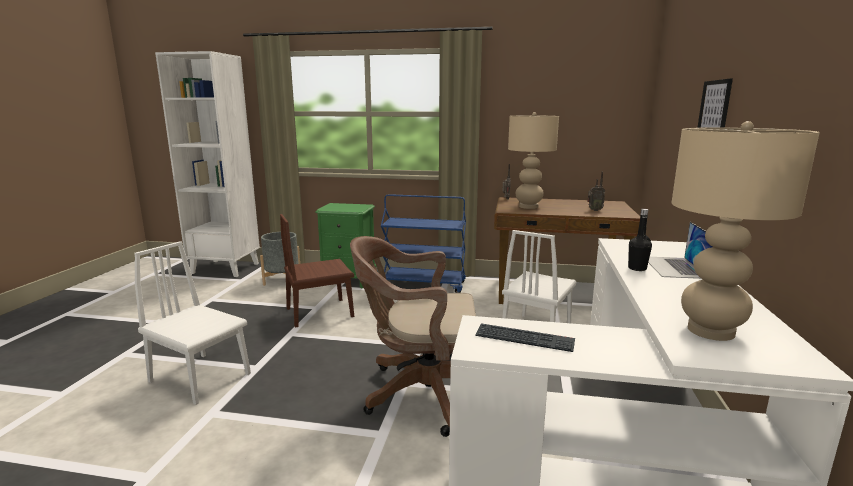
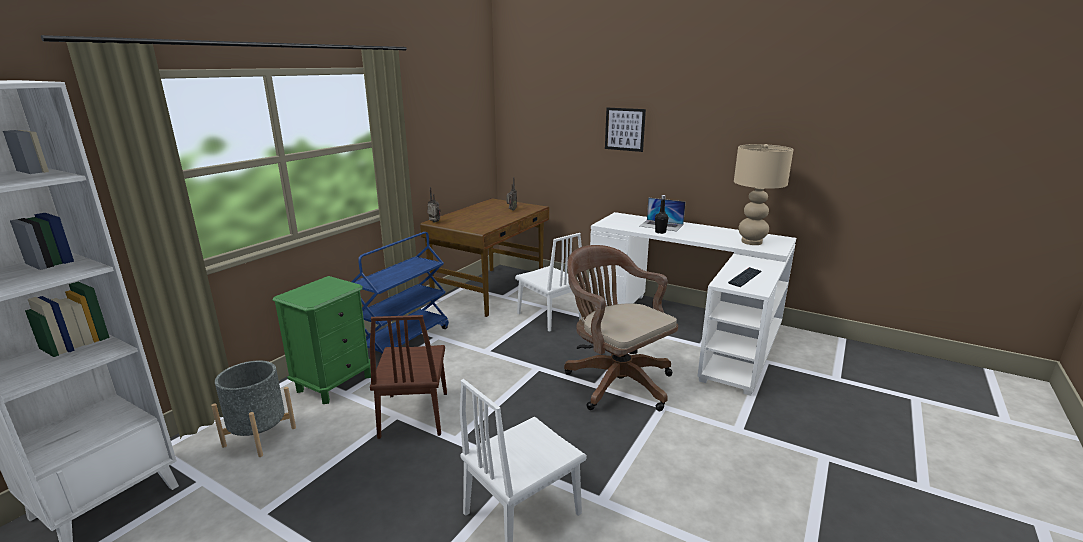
camera: 70 degrees left, 5 degrees up
brown office chair [350,236,476,437] -> brown office chair turned 120 degrees clockwise [564,245,678,411]
beige table lamp [508,112,559,209] -> none

